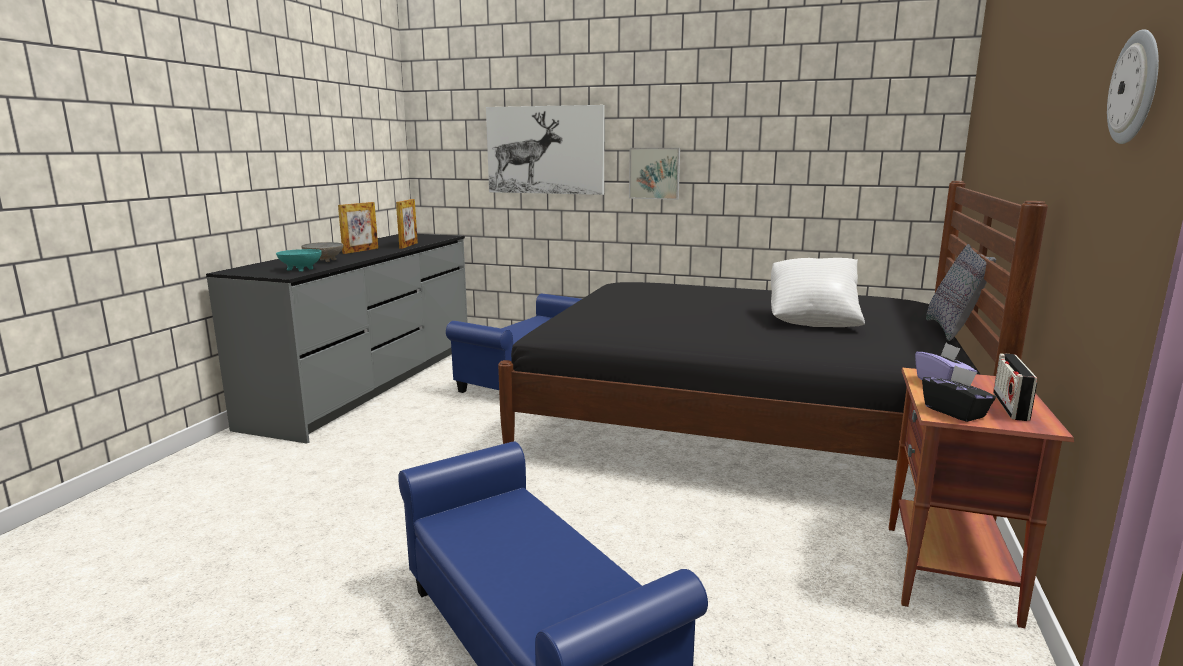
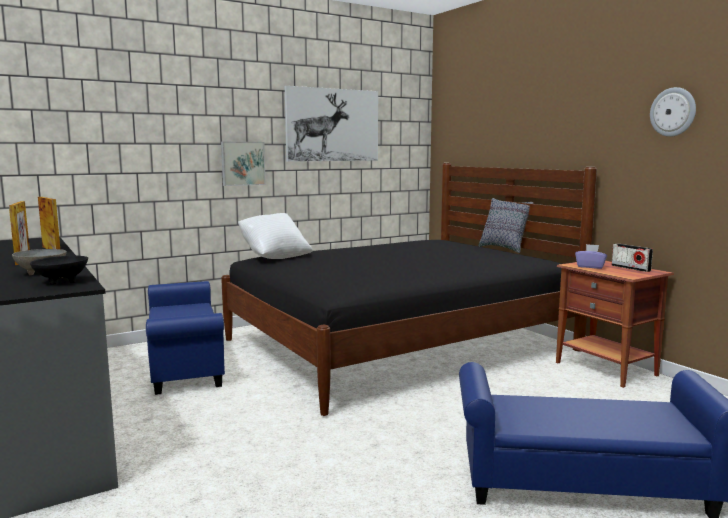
camera: 50 degrees left, 5 degrees down
turquoise bowl [276,249,322,271] -> black bowl [30,255,88,285]
picture [486,105,605,195] -> picture moved to [285,86,378,162]
white pillow [771,258,865,327] -> white pillow moved to [238,213,313,259]
black tissue box [922,365,996,422] -> none

